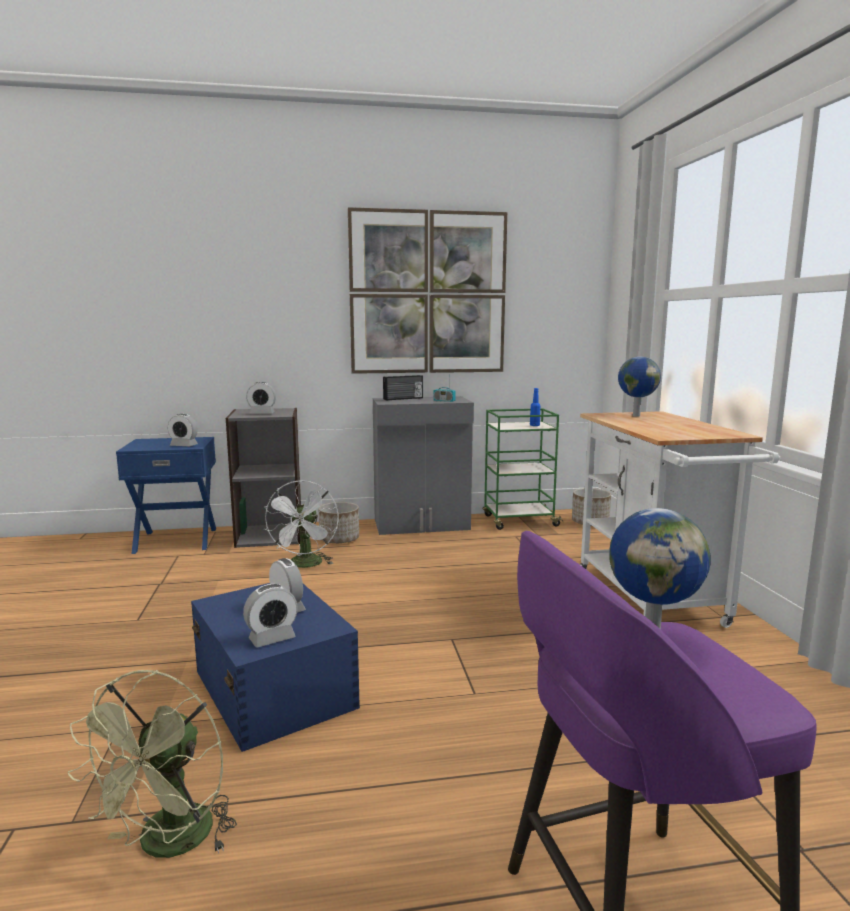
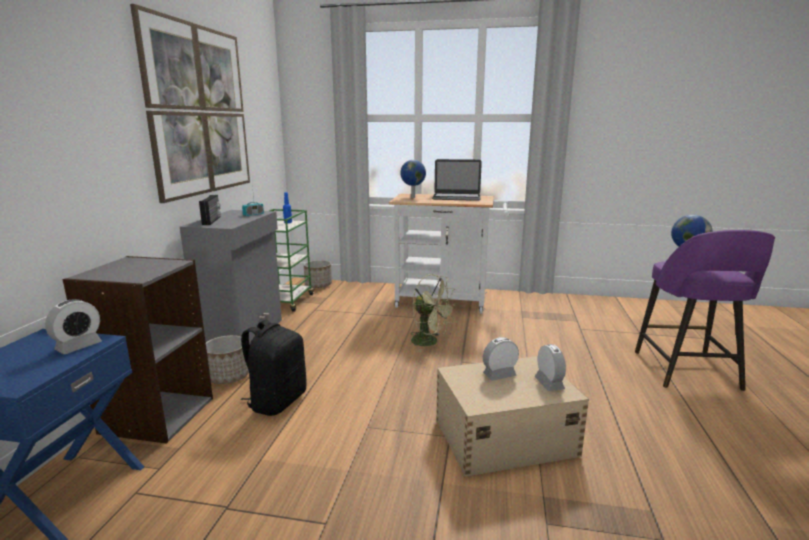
camera: 70 degrees left, 5 degrees up
green fan [68,670,237,858] -> green fan moved to [411,274,457,352]
blue storage box [191,583,360,752] -> beige storage box [436,356,589,477]
alarm clock [246,382,276,414] -> none
white fan [264,480,339,568] -> black backpack [241,320,307,416]
none -> laptop [432,159,482,201]

